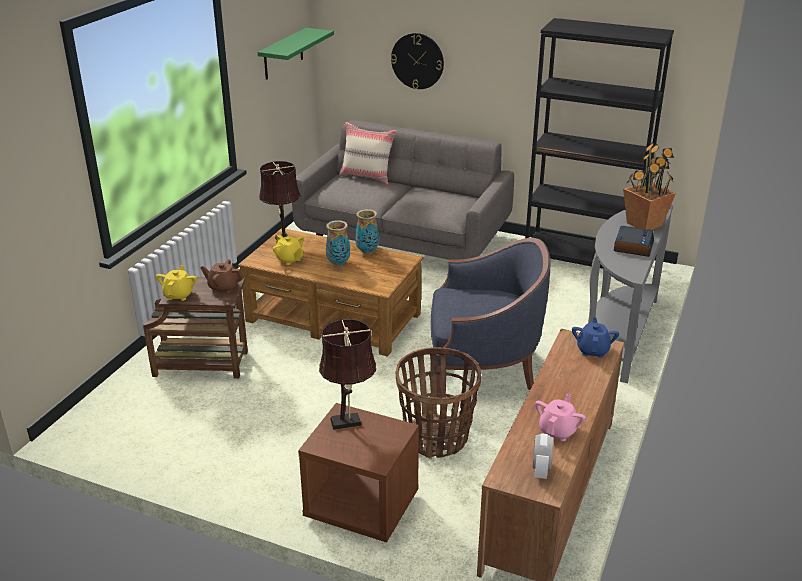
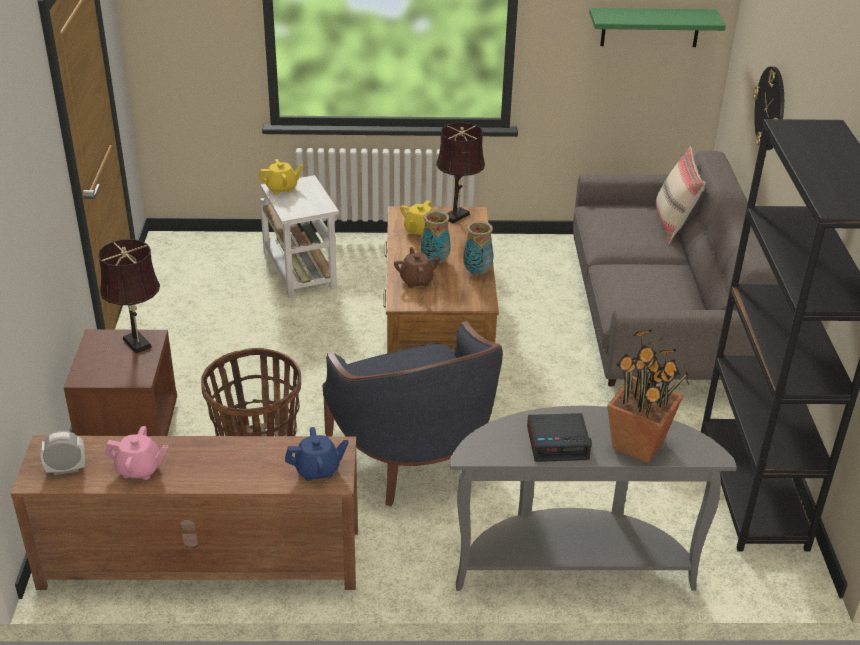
camera: 65 degrees right, 5 degrees up
brown side table [143,277,248,379] -> white side table [260,175,339,298]
brown teapot [200,259,244,293] -> brown teapot moved to [394,247,440,288]

